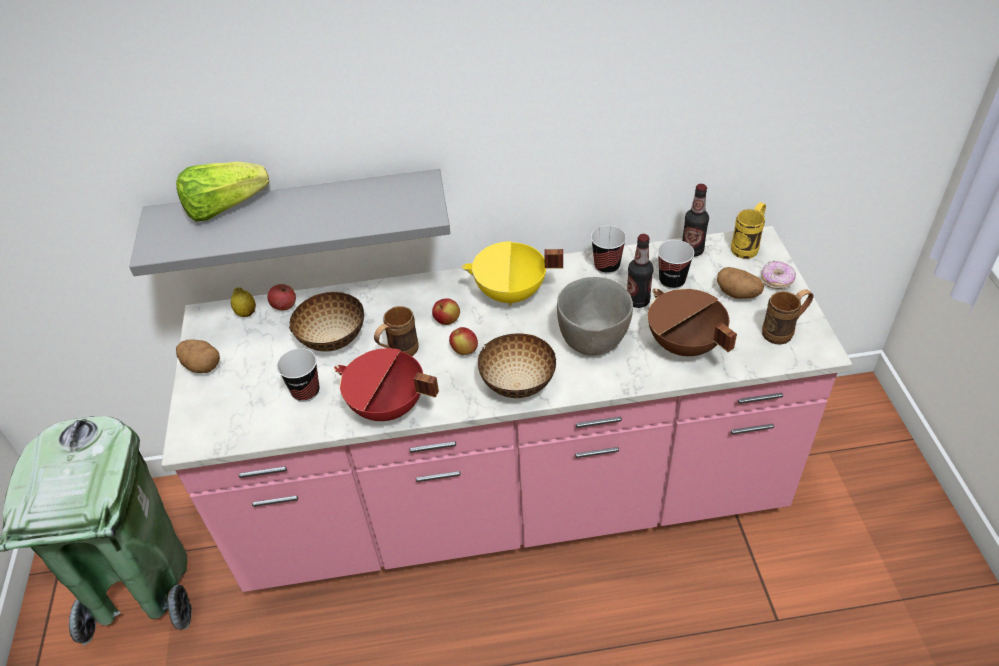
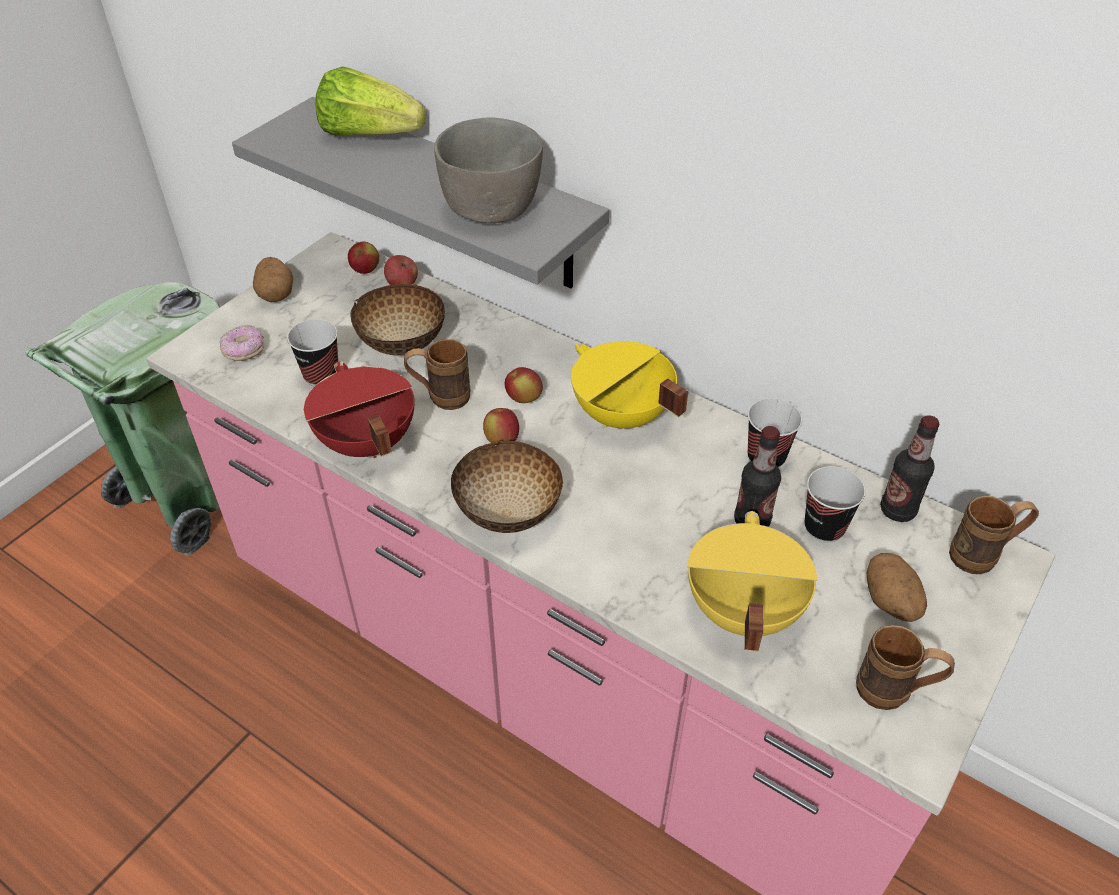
camera: 40 degrees right, 0 degrees up
lemon [231,287,256,317] -> apple [348,242,379,274]
grey bowl [557,277,633,356] -> grey bowl moved to [434,117,543,223]
brown cooking pot [648,288,737,356] -> yellow cooking pot [687,511,817,652]
yellow mug [731,202,766,259] -> brown mug [949,496,1039,574]
donut [761,261,796,289] -> donut moved to [219,325,264,361]

